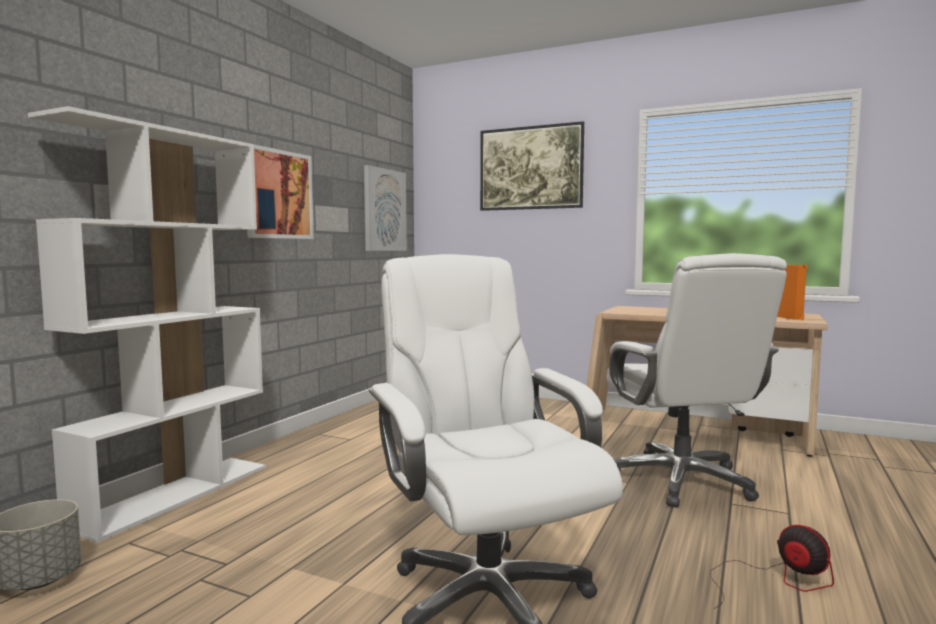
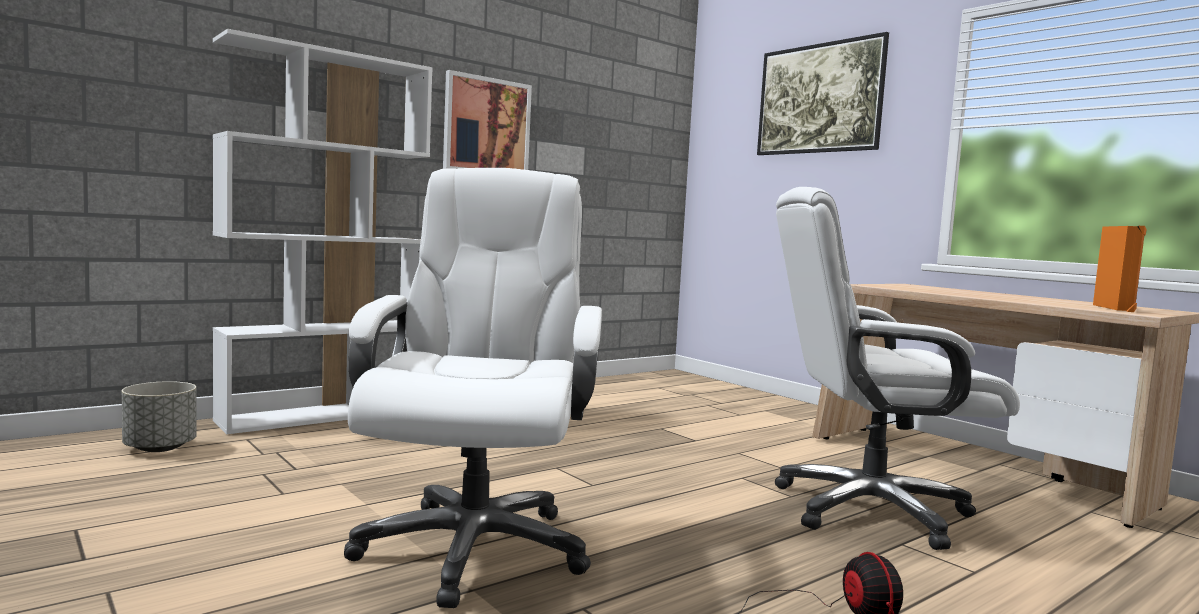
camera: 25 degrees right, 0 degrees up
picture [364,165,407,251] -> none
white office chair [607,253,787,508] -> white office chair turned 75 degrees clockwise [775,187,1020,550]

